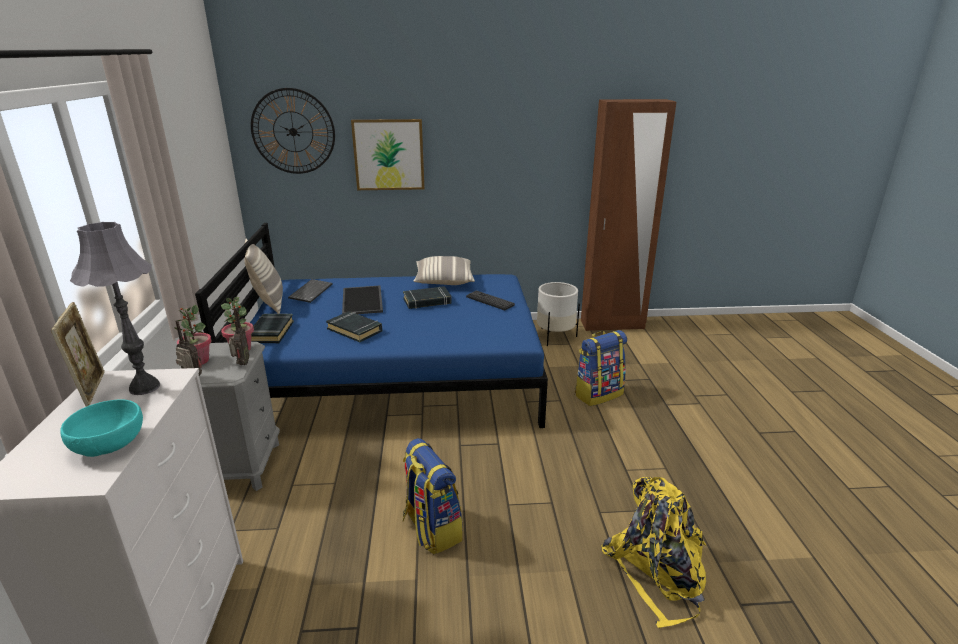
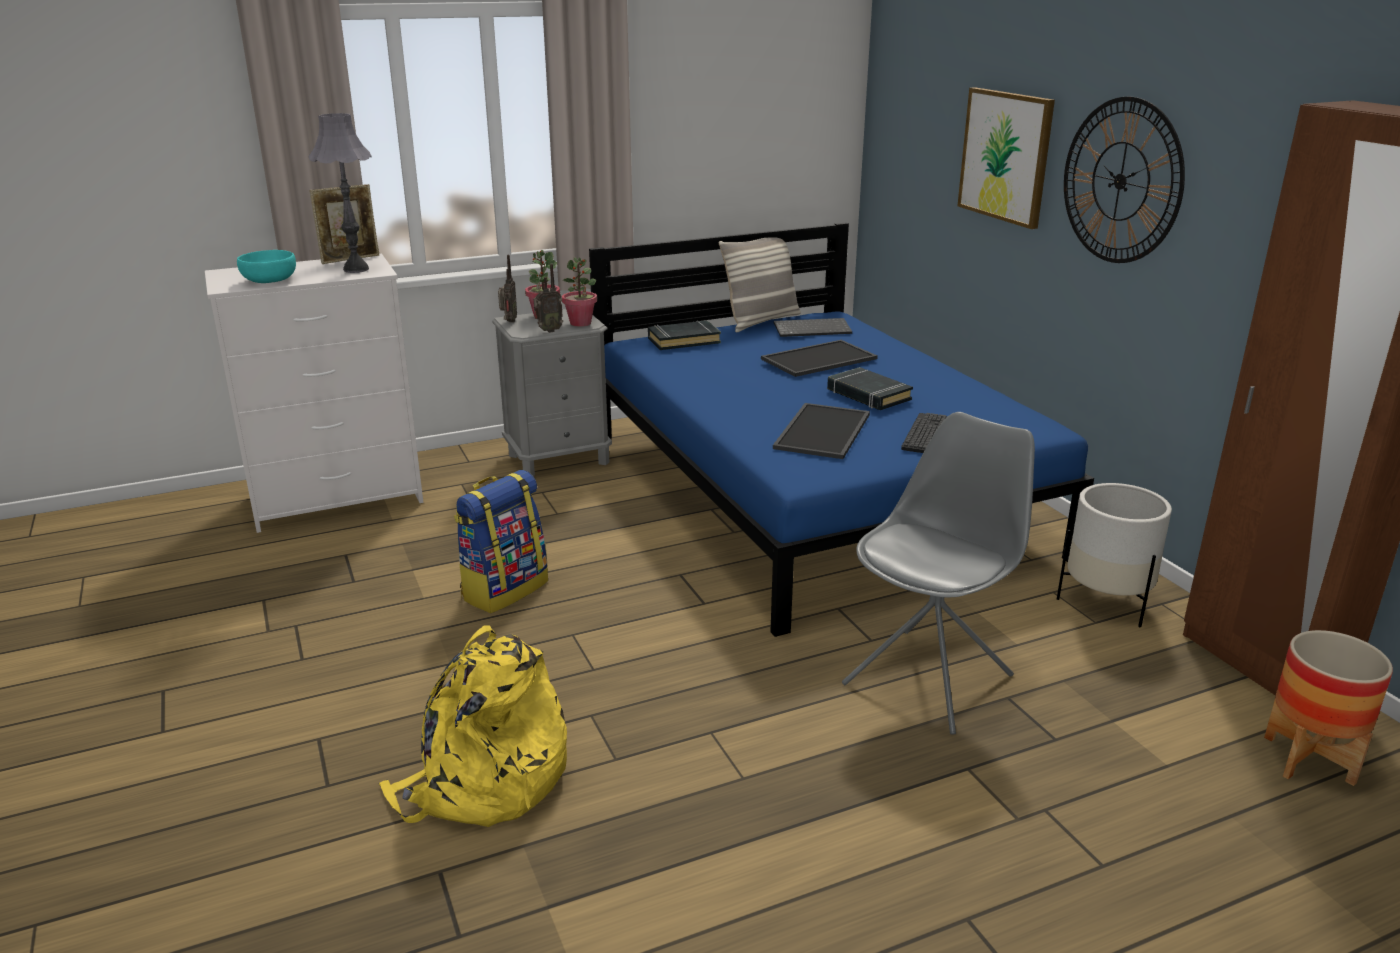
camera: 70 degrees right, 0 degrees up
wall clock [251,88,335,174] -> wall clock moved to [1064,97,1185,263]
black book [326,311,382,342] -> none
pillow [413,256,475,285] -> none
backpack [575,330,627,406] -> grey chair [842,412,1035,735]
none -> tray [773,403,870,459]
none -> planter [1264,630,1393,786]

